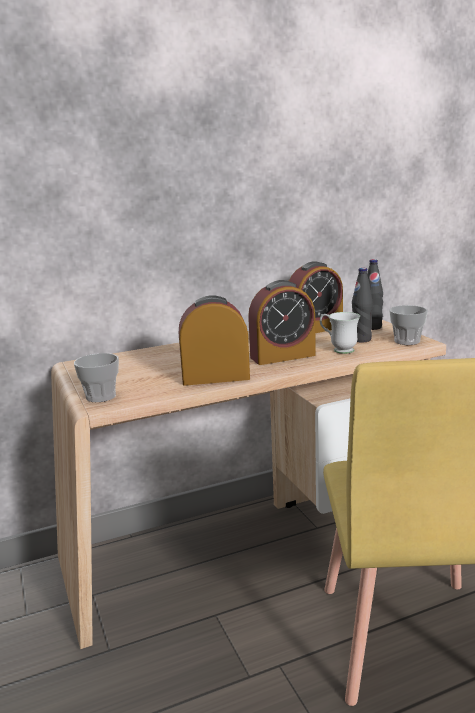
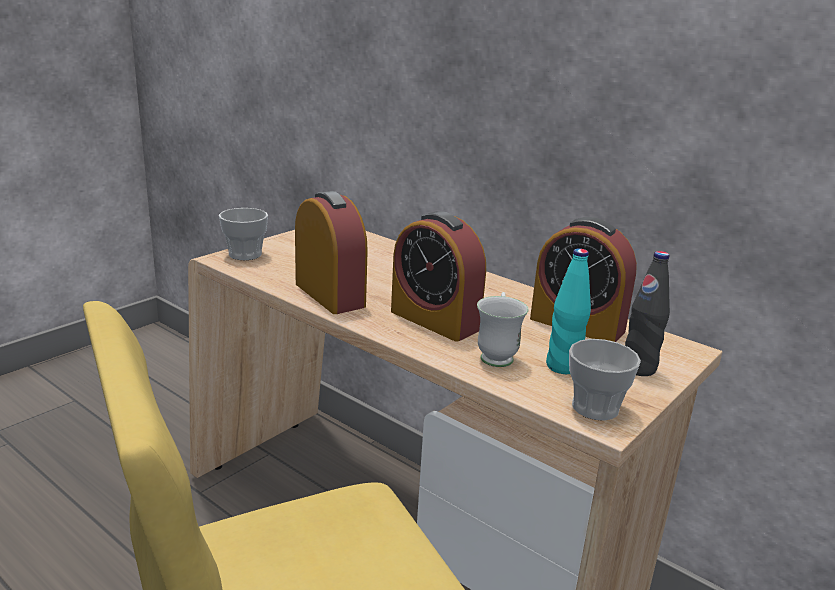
camera: 60 degrees right, 5 degrees up
black bottle [352,268,373,343] -> turquoise bottle [546,249,591,374]

